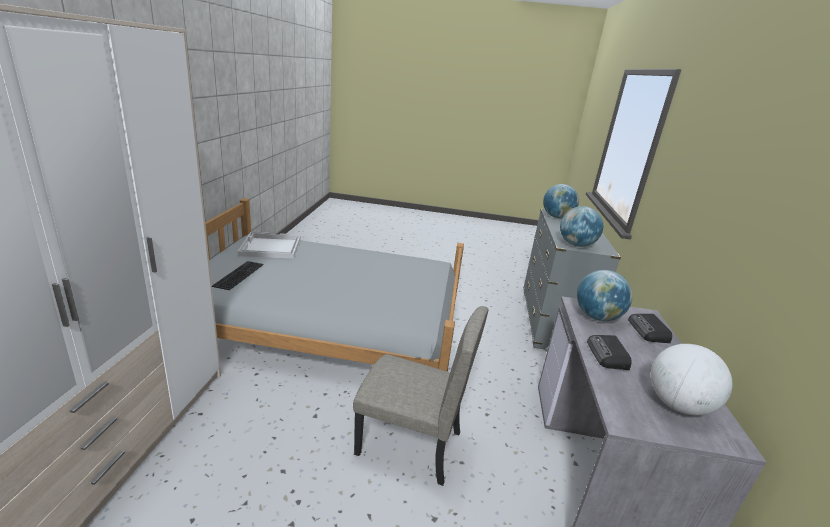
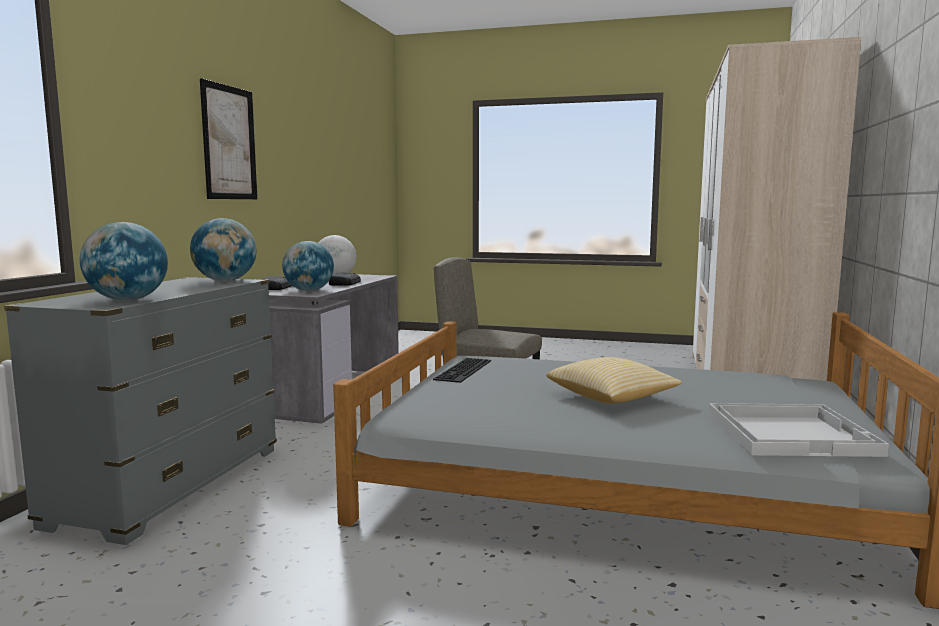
camera: 170 degrees left, 15 degrees down
keyboard [212,261,264,290] -> keyboard moved to [433,358,491,383]
none -> picture [200,78,257,199]
none -> pillow [546,357,682,404]

